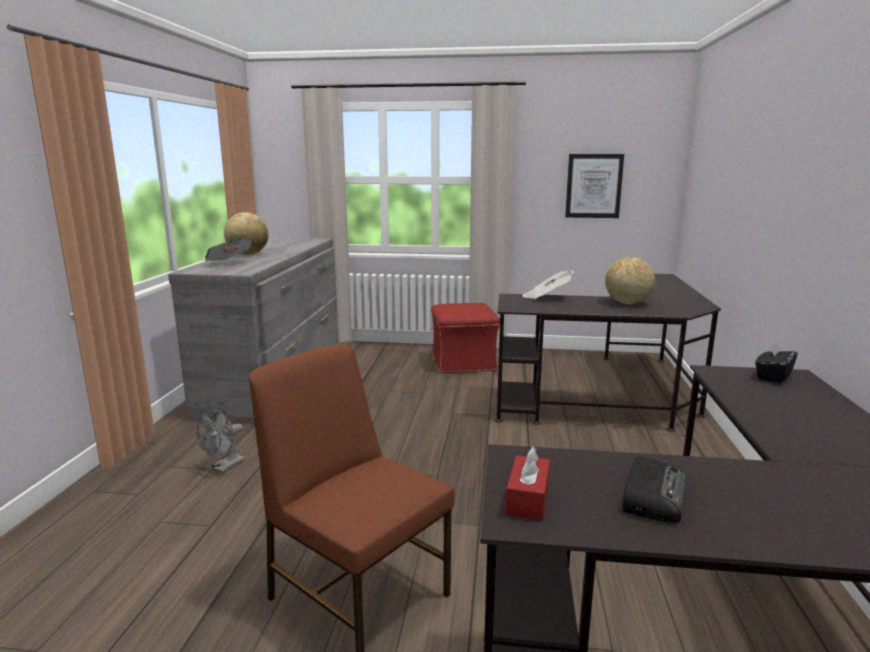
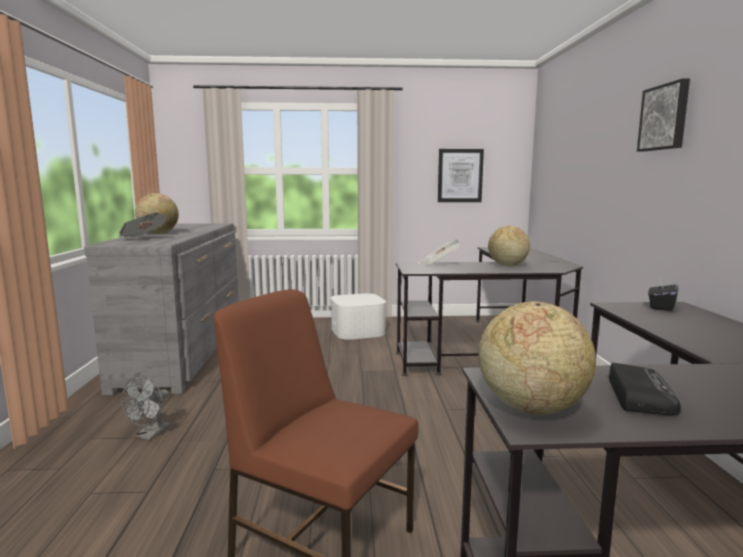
camera: 10 degrees left, 5 degrees down
red ottoman [431,303,500,374] -> white storage box [331,293,386,340]
red tissue box [505,447,550,521] -> globe [479,301,596,415]
none -> picture [637,79,690,152]

